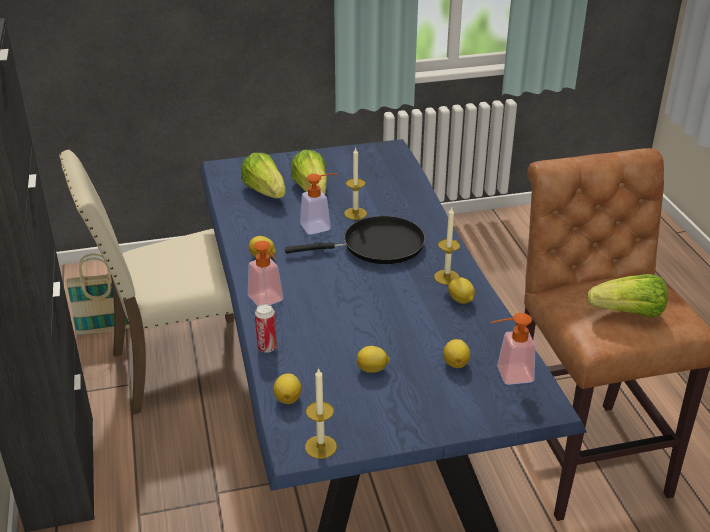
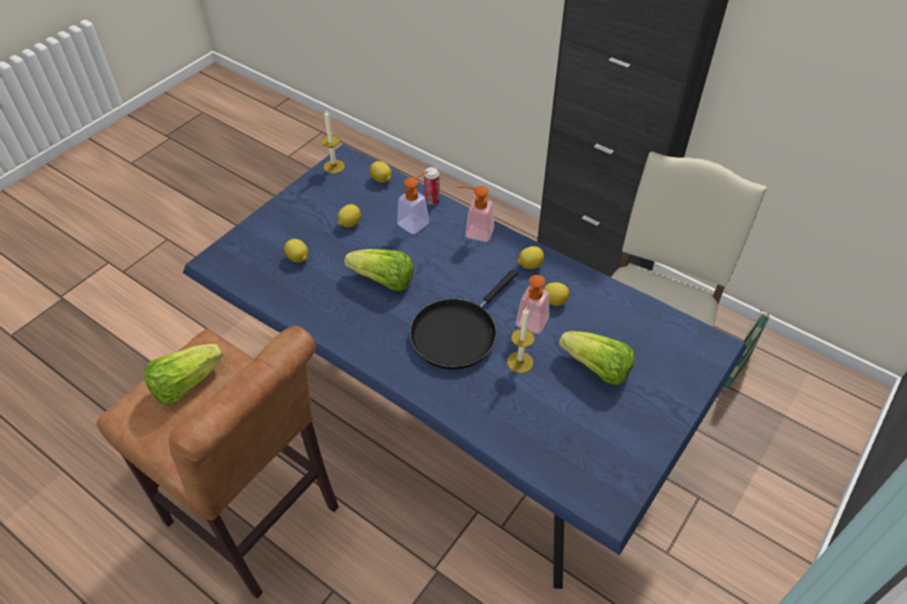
camera: 140 degrees right, 15 degrees up
lettuce [241,153,286,199] -> lettuce moved to [344,249,414,291]
candle [434,207,460,285] -> none
lemon [448,277,475,304] -> lemon moved to [543,282,570,306]
soap dispenser [492,313,535,385] -> soap dispenser moved to [397,171,429,234]

